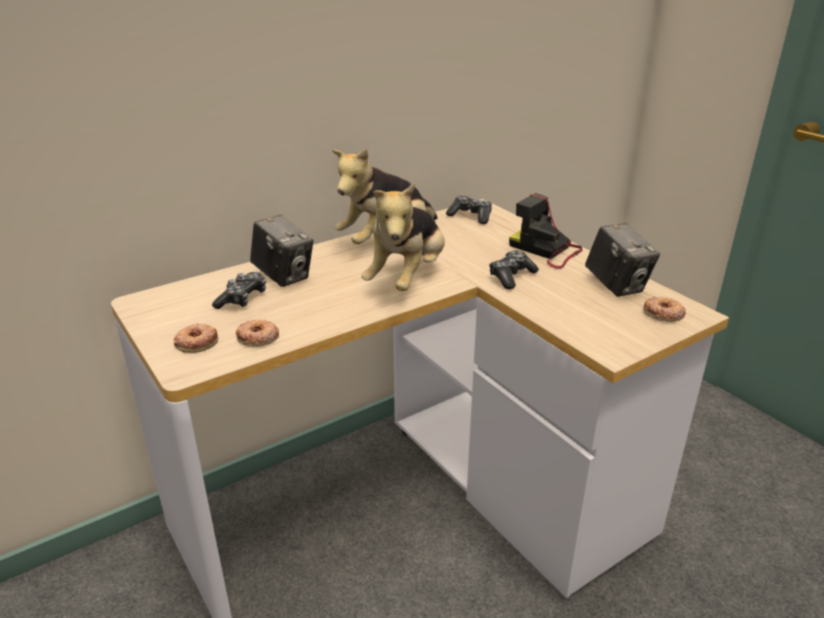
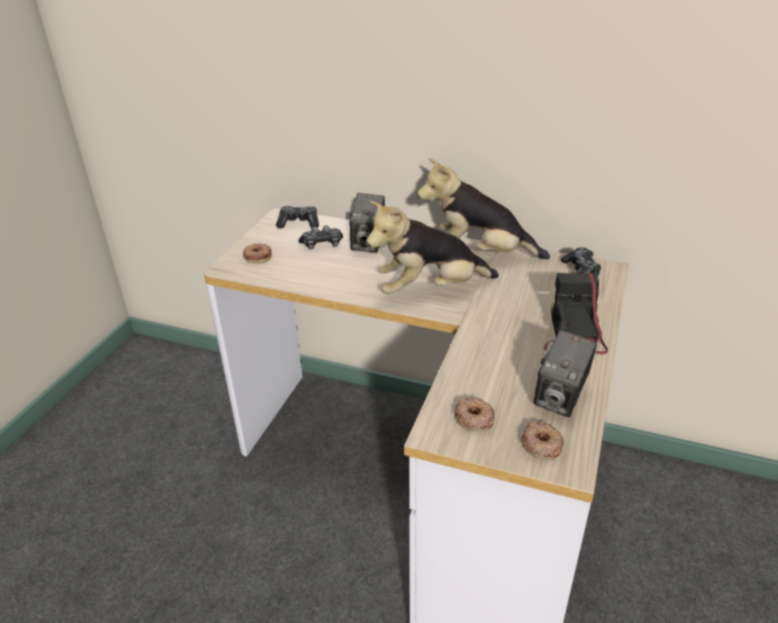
camera: 55 degrees right, 5 degrees up
donut [236,320,279,347] -> donut moved to [455,397,495,431]
game controller [489,250,539,289] -> game controller moved to [276,206,319,228]

